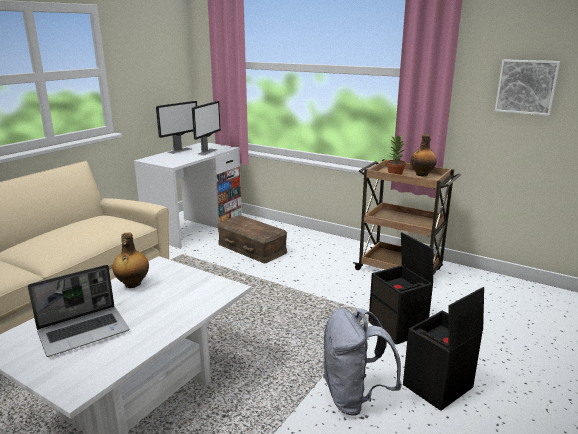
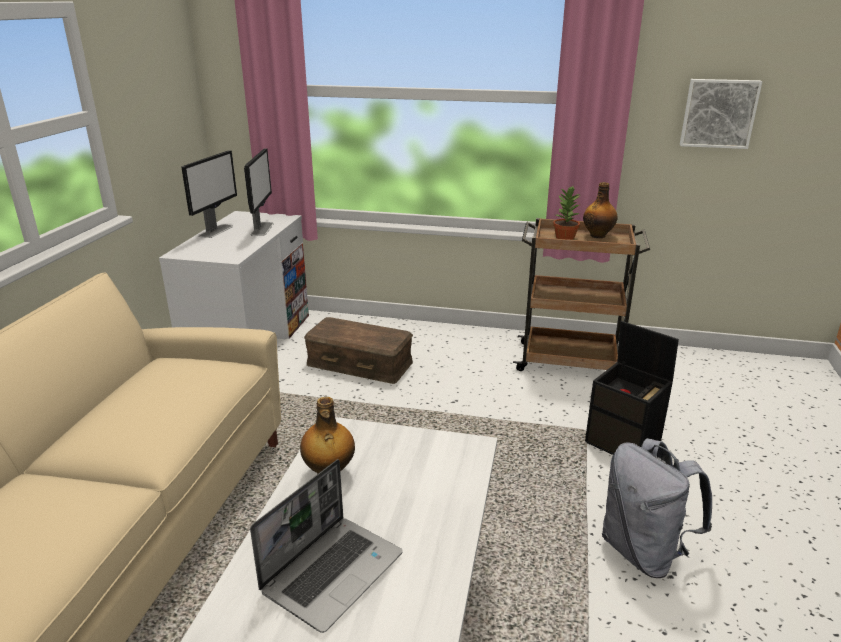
camera: 20 degrees left, 5 degrees up
black storage box [403,287,484,411] -> none

